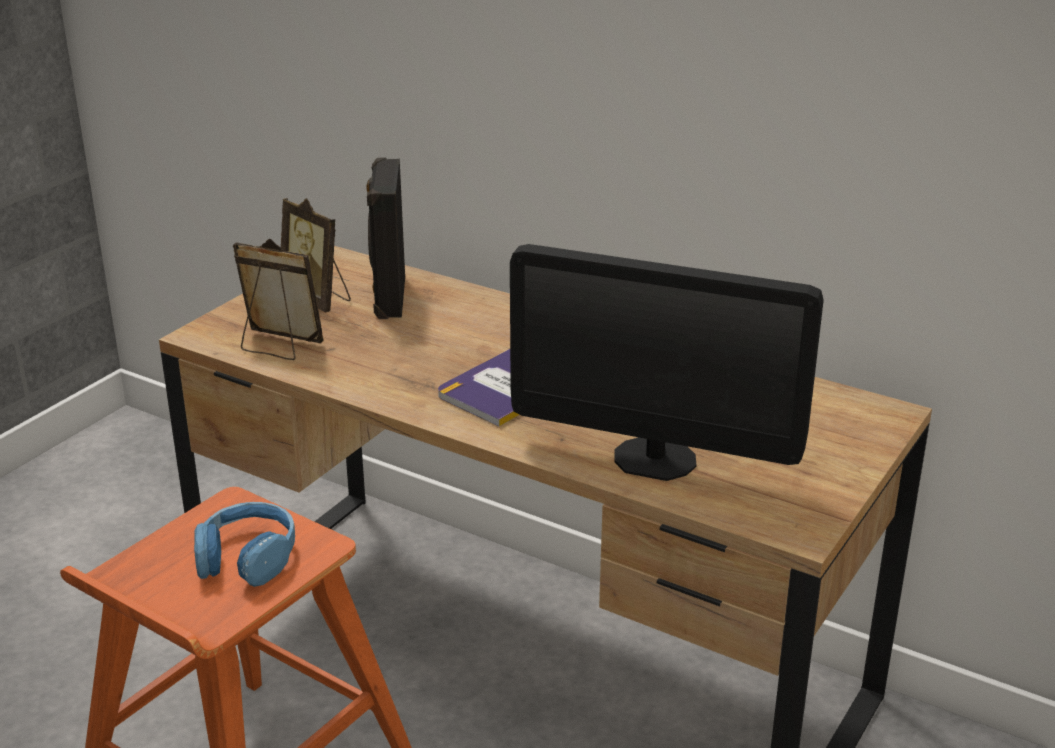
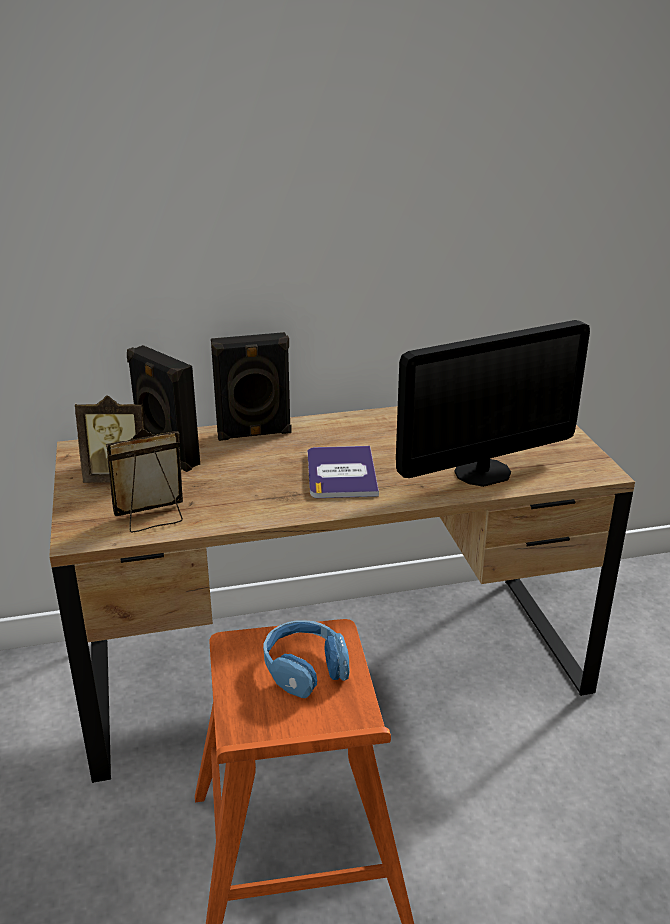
camera: 45 degrees left, 0 degrees up
none -> black speaker [211,332,292,441]

